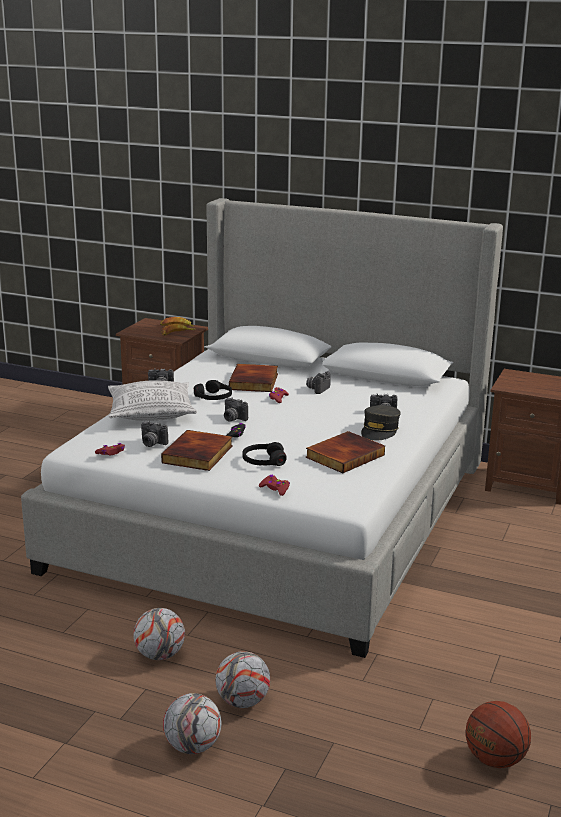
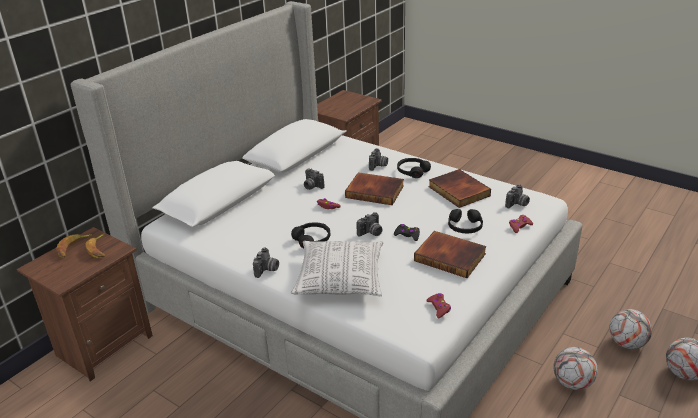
camera: 75 degrees left, 10 degrees up
camera [141,421,168,447] -> camera moved to [505,184,530,209]
book [229,364,278,392] -> book moved to [345,172,404,205]
grey cap [361,405,401,441] -> black headphones [397,158,431,178]
basketball [466,701,531,768] -> none

